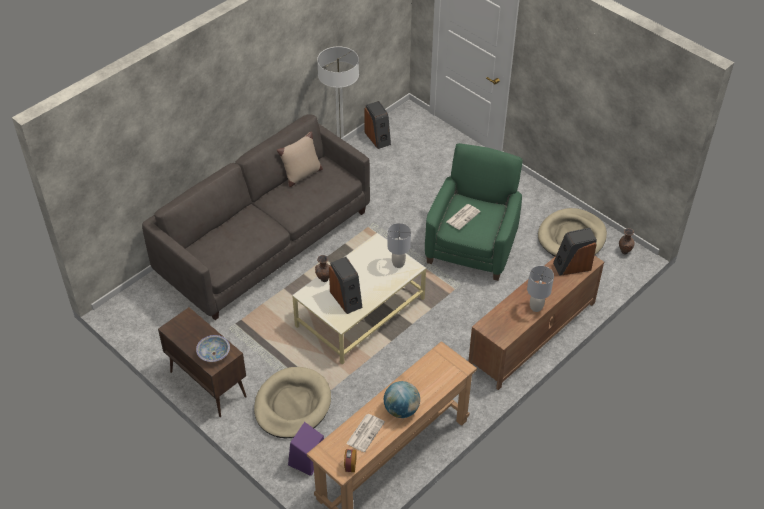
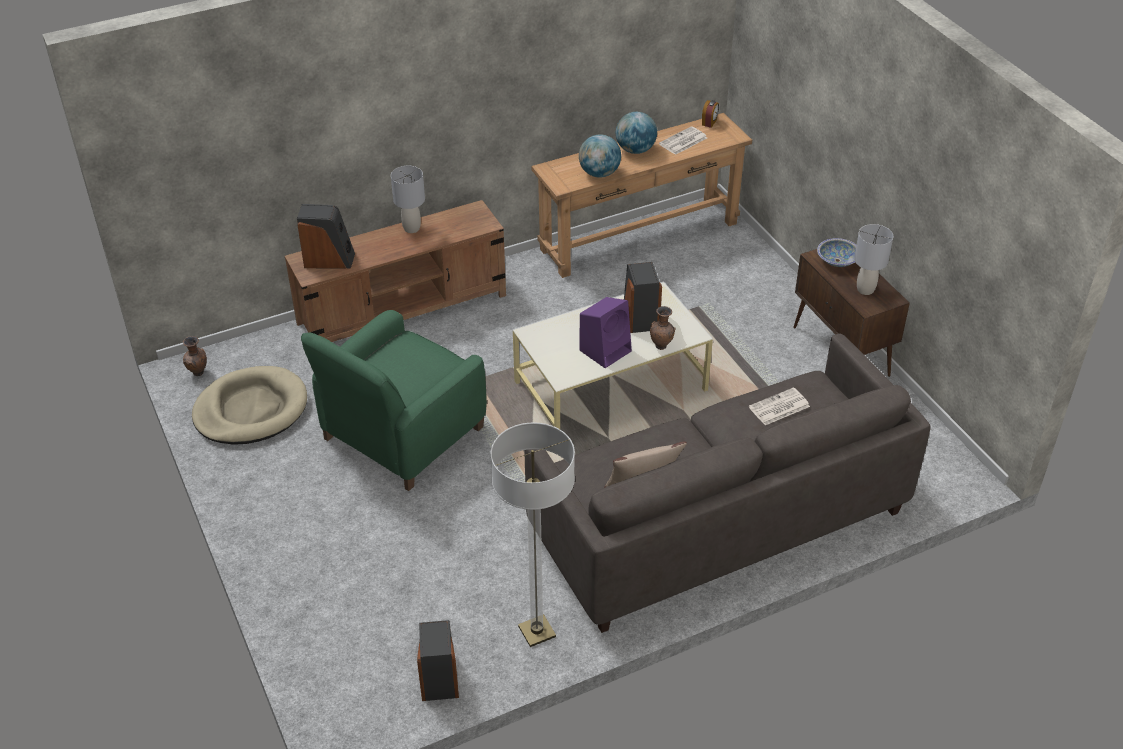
camera: 160 degrees left, 5 degrees down
beige dog bed [254,367,331,438] -> none
purple speaker [288,422,324,476] -> purple speaker moved to [580,297,632,368]
grey table lamp [387,223,411,268] -> grey table lamp moved to [854,224,893,295]
newspaper [446,204,481,230] -> newspaper moved to [749,387,810,425]
none -> globe [579,134,621,178]

